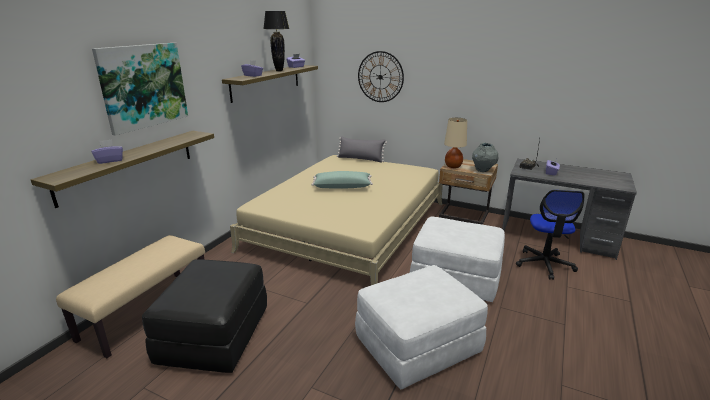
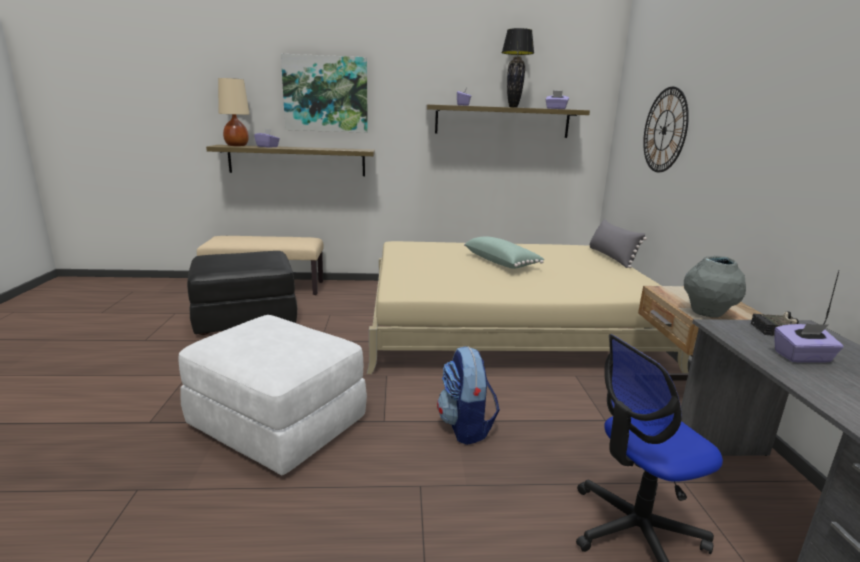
camera: 60 degrees right, 5 degrees down
white ottoman [410,217,505,302] -> backpack [437,346,500,445]
beige table lamp [444,118,467,168] -> beige table lamp moved to [218,78,250,146]

